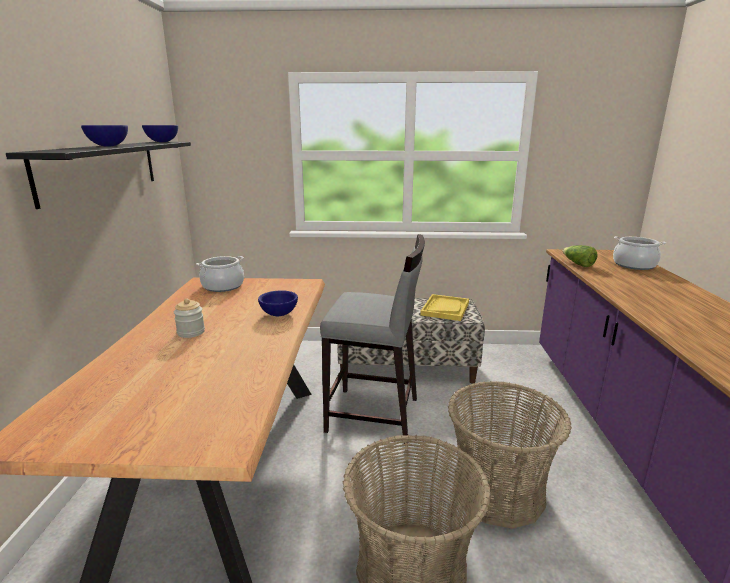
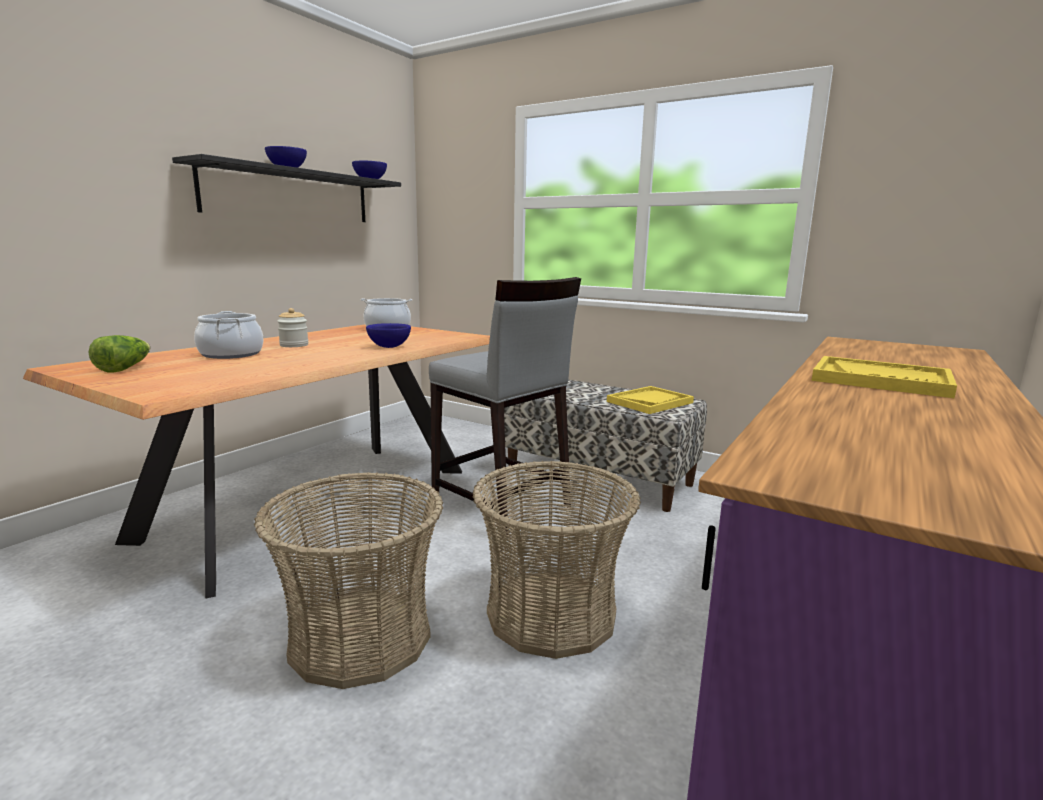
camera: 30 degrees right, 5 degrees down
lettuce [563,245,598,267] -> lettuce moved to [88,335,150,373]
cooking pot [613,236,666,270] -> cooking pot moved to [194,311,263,359]
none -> yellow tray [812,356,957,398]

